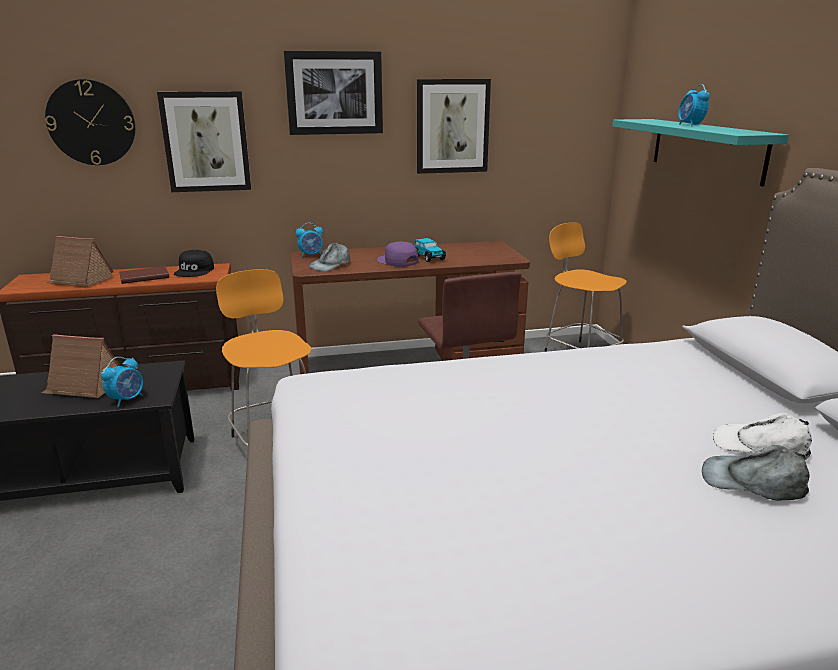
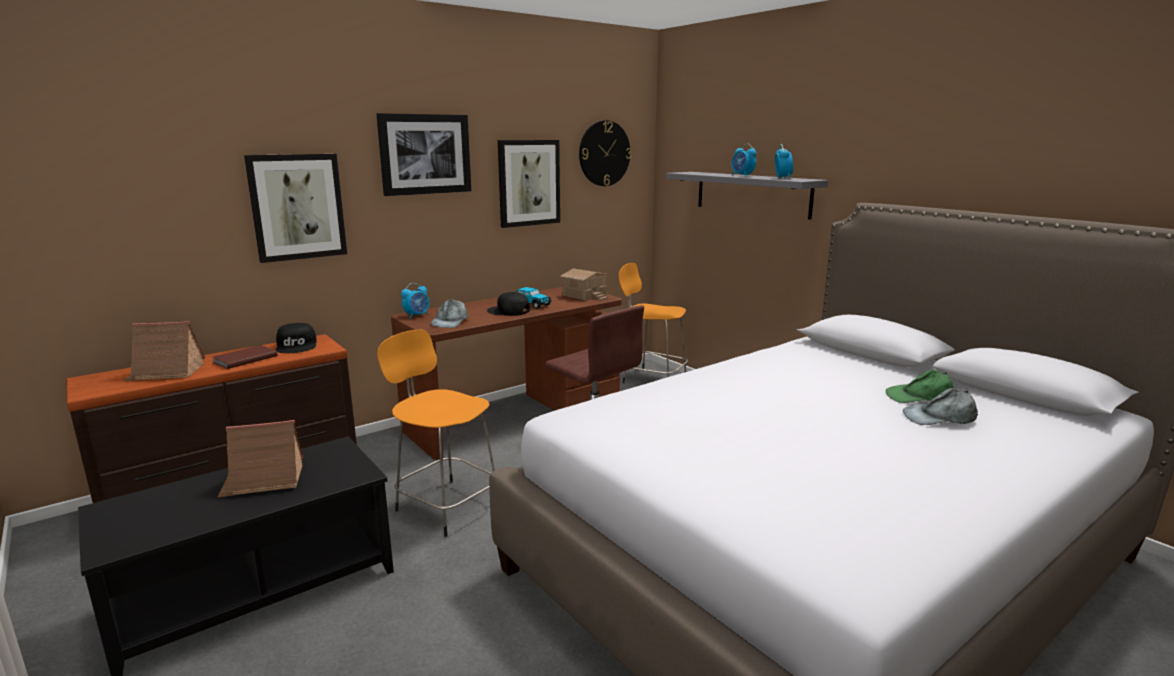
camera: 25 degrees left, 5 degrees down
wall clock [45,79,135,165] -> wall clock moved to [579,120,631,186]
alarm clock [101,357,143,407] -> alarm clock moved to [775,144,793,179]
purple cap [377,242,419,267] -> black cap [487,292,530,316]
turquoise shelf [612,119,789,187] -> grey shelf [666,172,828,220]
white cap [713,413,812,460] -> green cap [886,370,953,403]
none -> toy house [561,268,608,301]

